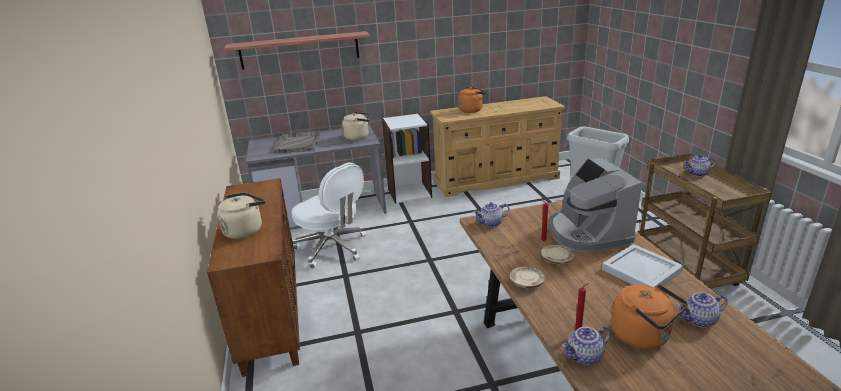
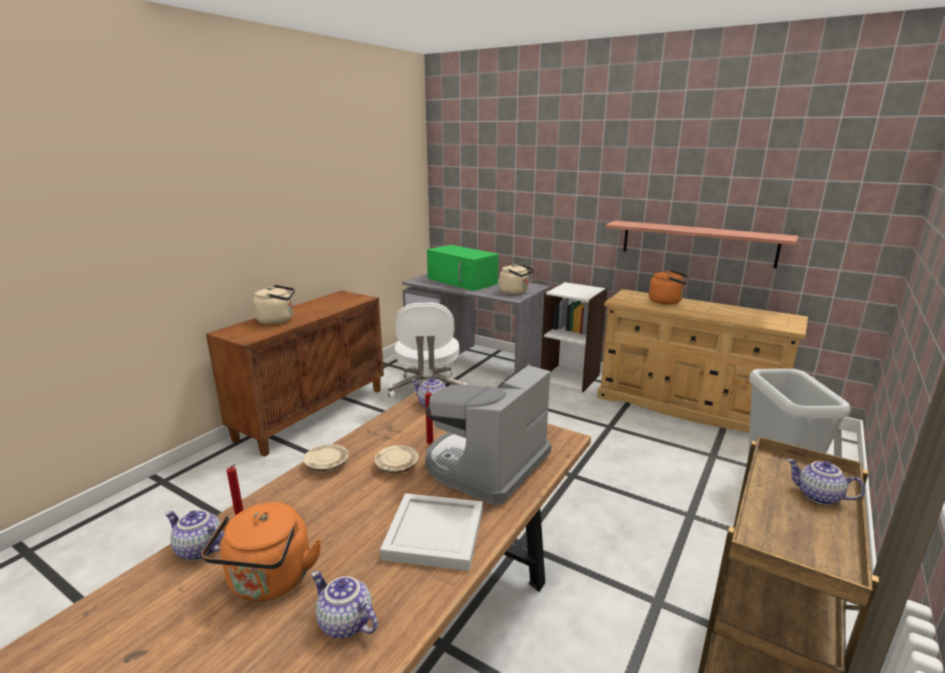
camera: 45 degrees right, 5 degrees down
shelf [224,31,370,70] -> shelf moved to [605,221,798,269]
grey tray [274,131,320,153] -> green microwave [427,245,498,291]

